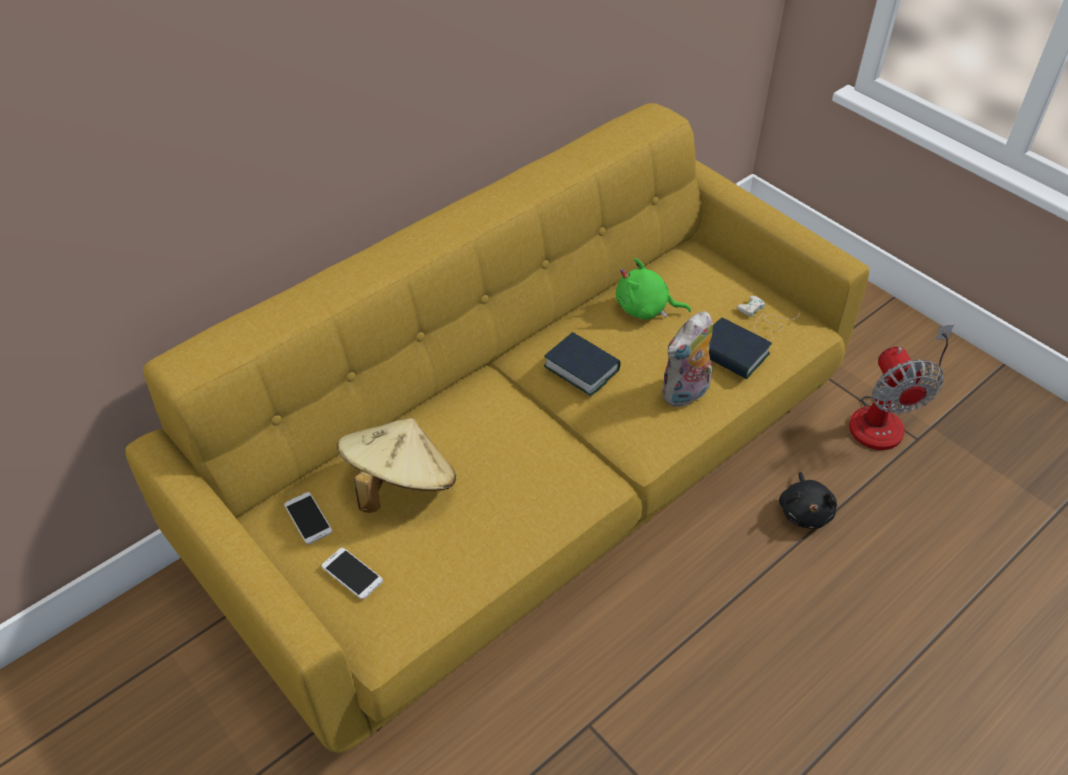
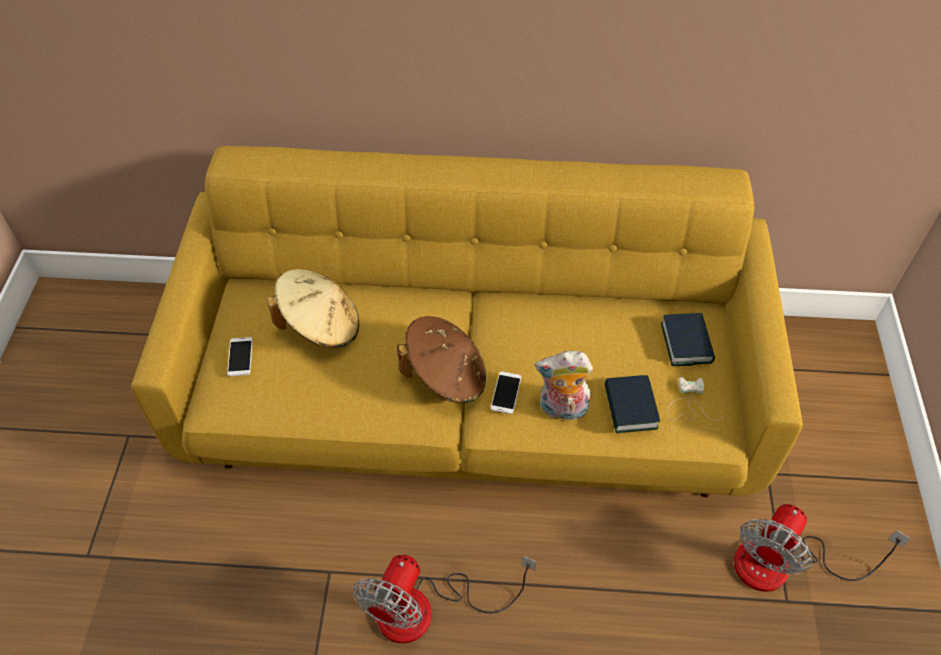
camera: 45 degrees right, 5 degrees up
phone [284,492,332,544] -> phone moved to [491,371,522,414]
book [544,332,621,396] -> book moved to [661,313,715,366]
green plush toy [616,258,691,320] -> none
black plush toy [779,472,837,529] -> none
none -> fan [353,555,537,643]
none -> brown hat [397,316,486,403]

